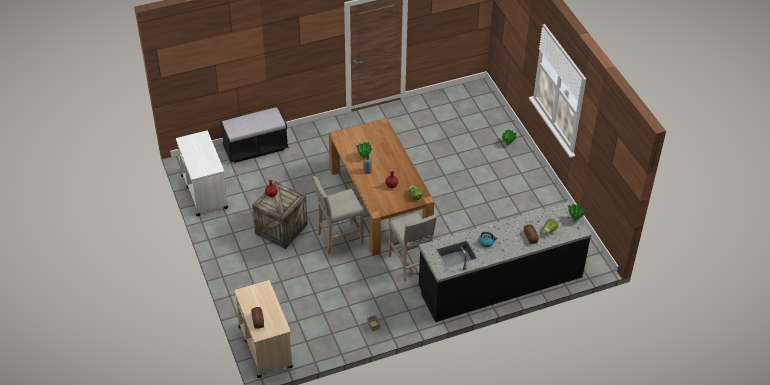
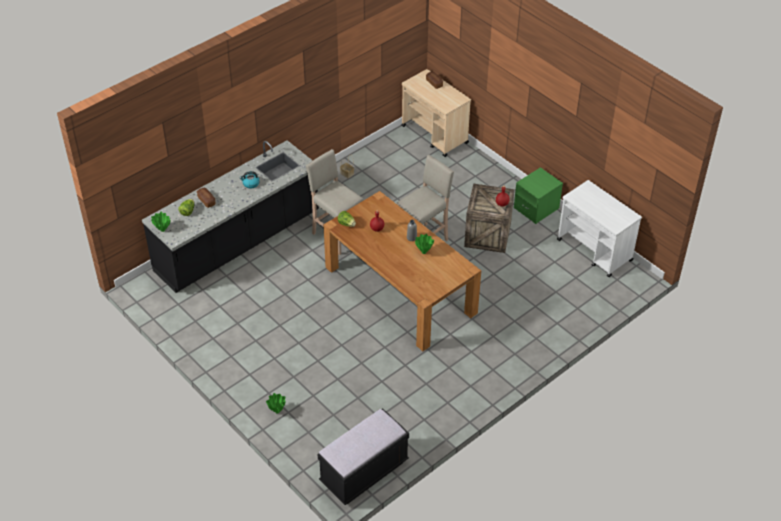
camera: 160 degrees right, 0 degrees up
black bench [220,107,289,163] -> black bench moved to [317,408,409,505]
none -> green nightstand [514,167,563,224]

